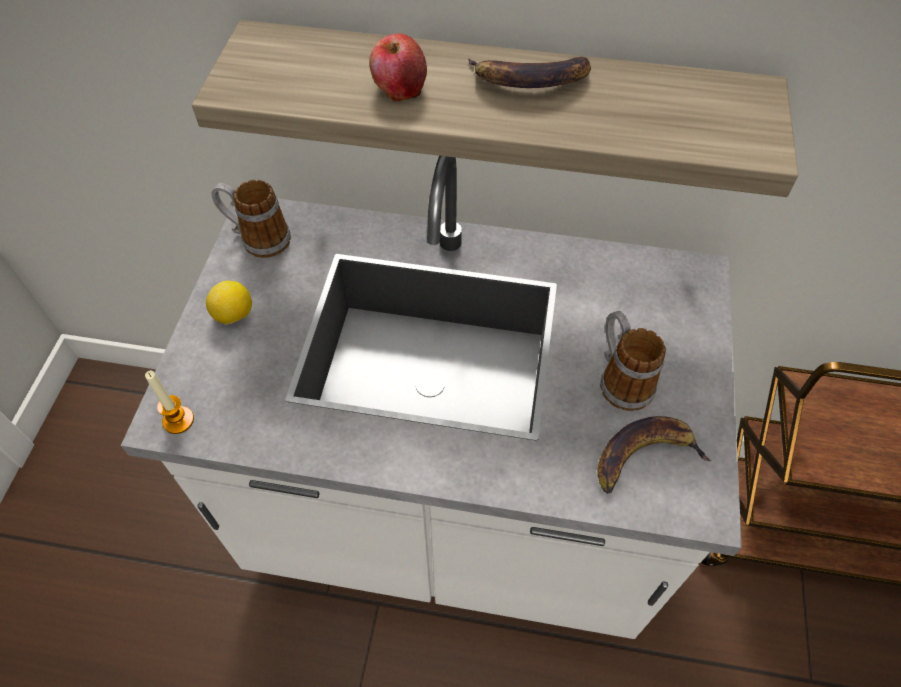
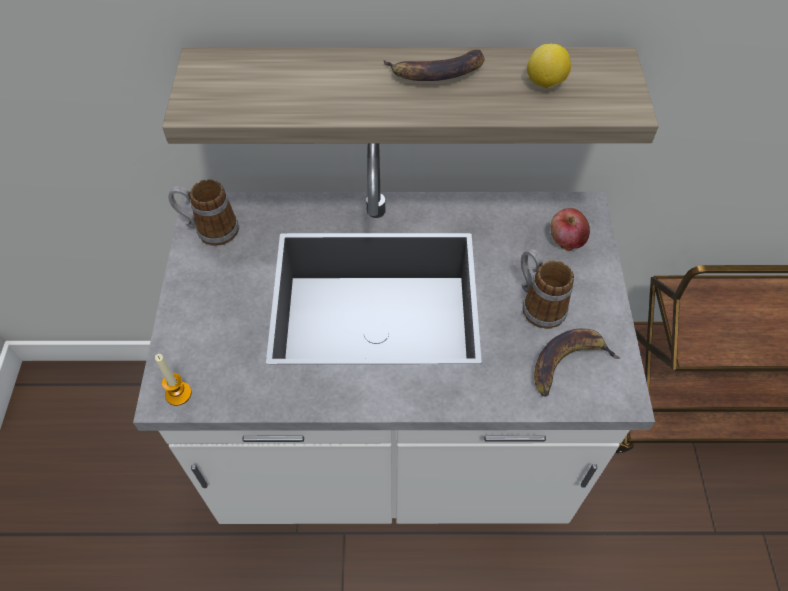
camera: 10 degrees left, 0 degrees up
lemon [206,281,252,325] -> lemon moved to [527,44,571,88]
apple [369,33,427,101] -> apple moved to [550,208,590,251]

